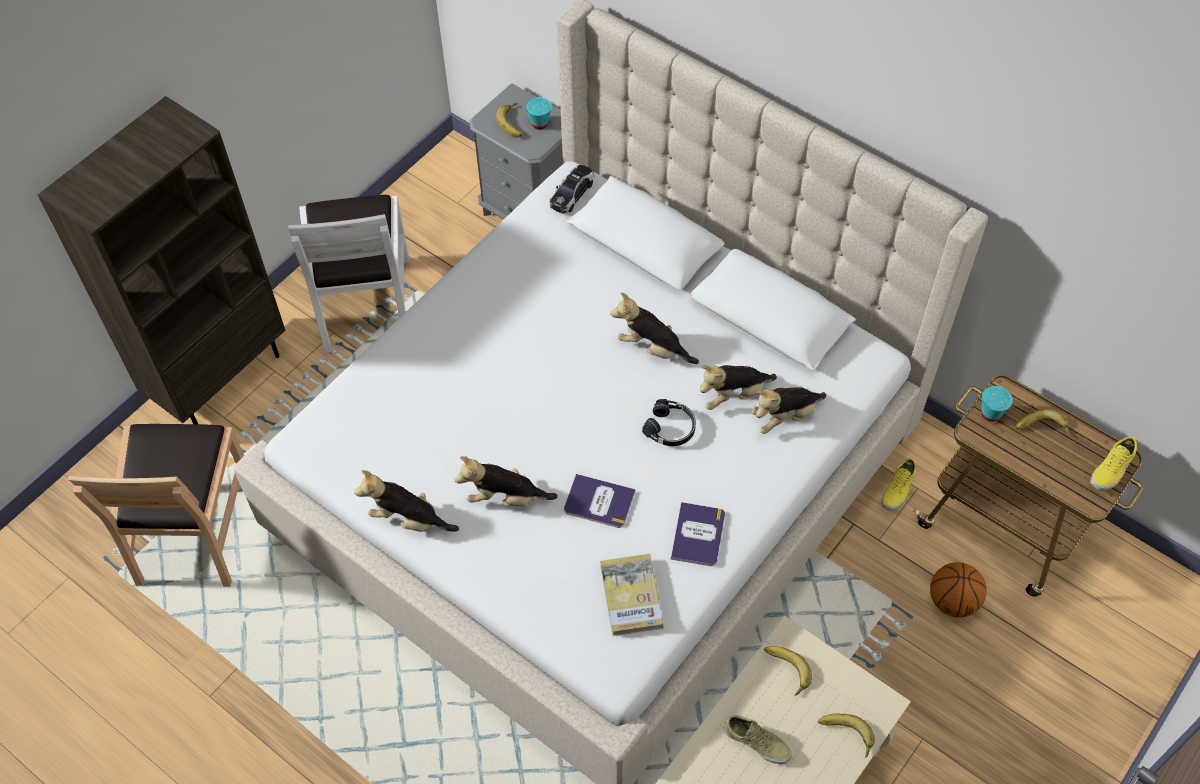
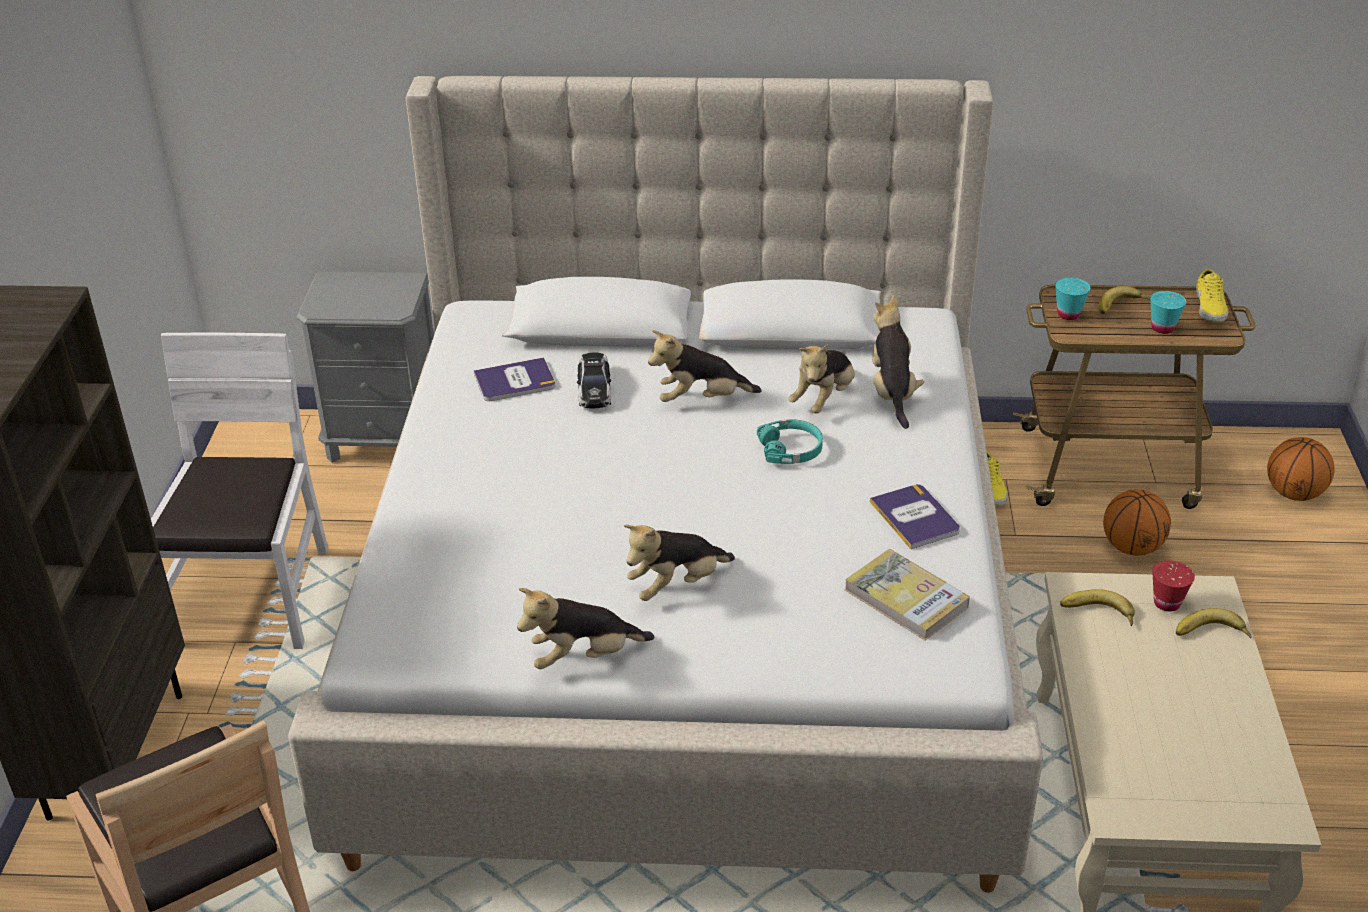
camera: 35 degrees left, 20 degrees down
white chair [288,195,409,353] -> white chair turned 135 degrees counterclockwise [151,333,328,649]
banana [496,103,522,137] -> none
turquoise cup [526,97,552,130] -> turquoise cup moved to [1150,291,1186,334]
toy car [549,165,594,213] -> toy car moved to [577,353,611,408]
book [564,474,635,528] -> book moved to [474,357,555,401]
black headphones [642,399,696,446] -> turquoise headphones [757,419,823,464]
beige shoe [723,715,792,764] -> none
plush toy [752,387,826,434] -> plush toy turned 150 degrees clockwise [872,295,924,429]
none -> red cup [1152,560,1195,612]
none -> basketball [1267,437,1334,501]

